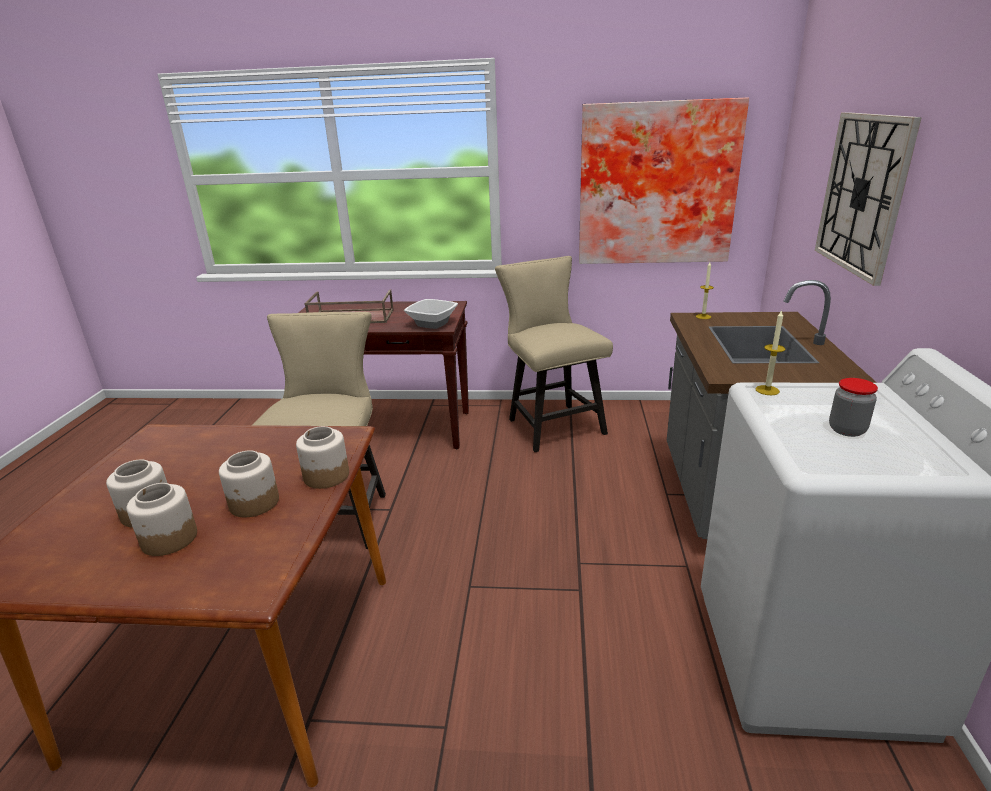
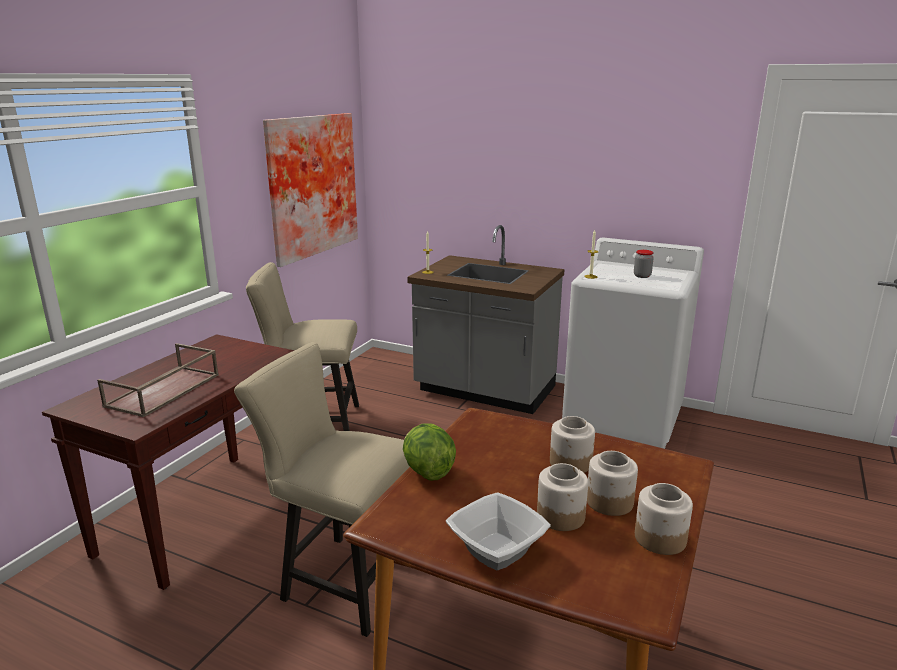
camera: 70 degrees left, 5 degrees down
jar [296,426,349,489] -> jar moved to [635,483,693,555]
bowl [404,299,458,329] -> bowl moved to [446,492,551,570]
wall clock [815,112,922,286] -> none
none -> lettuce [403,423,456,481]

